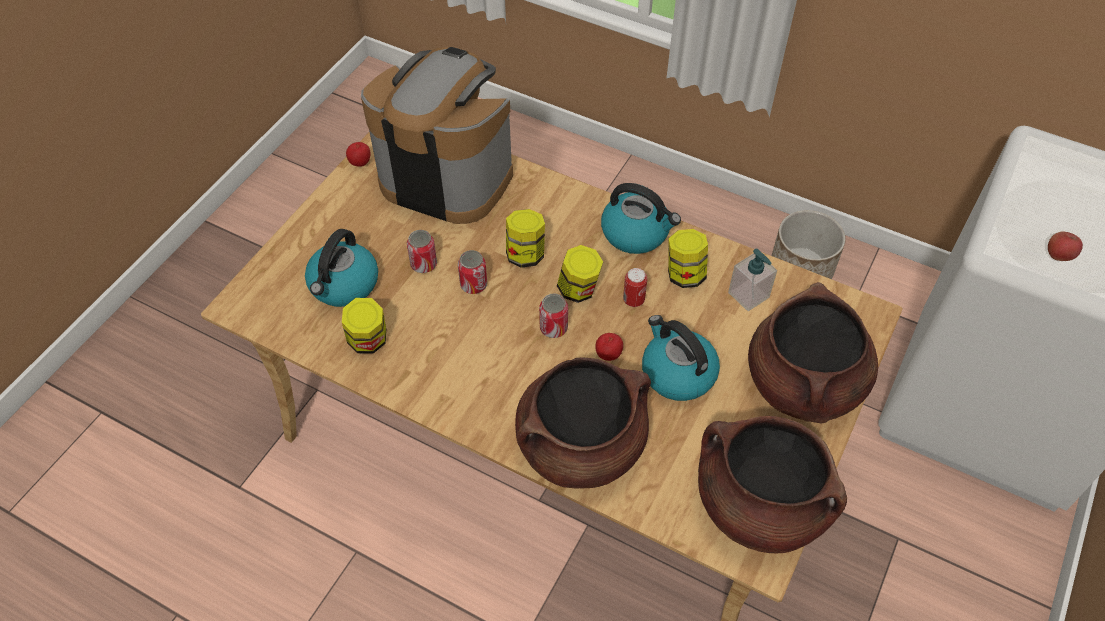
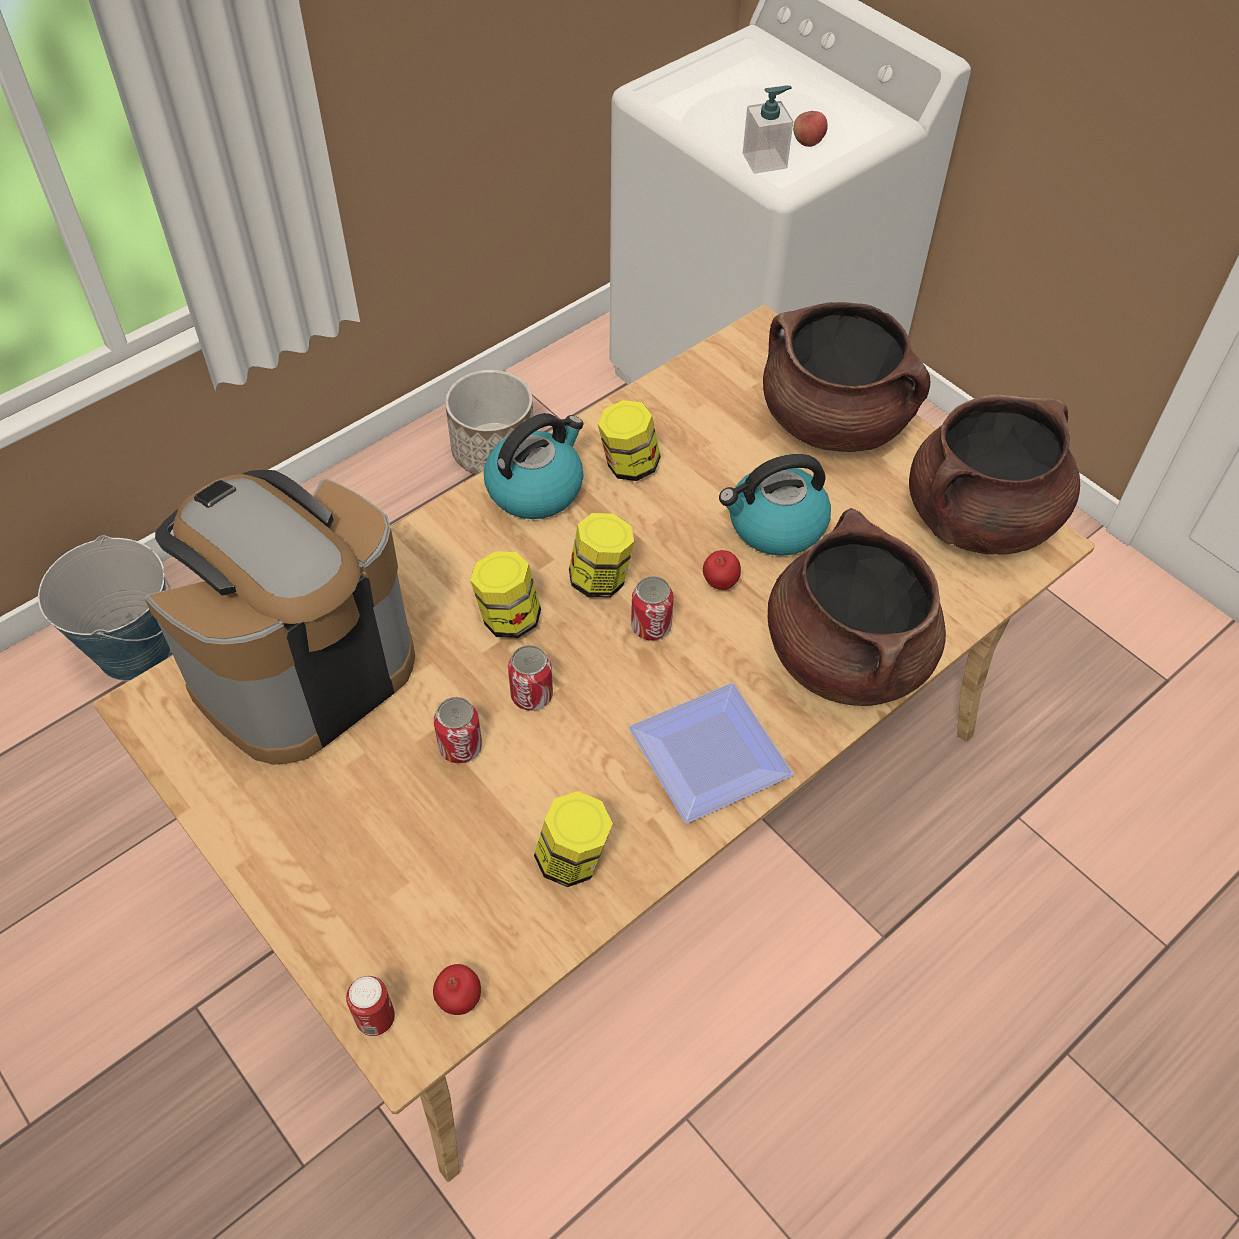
camera: 70 degrees left, 0 degrees up
kettle [305,229,378,307] -> none
apple [346,142,370,167] -> apple moved to [433,964,481,1015]
can [623,268,647,307] -> can moved to [346,976,395,1036]
soap dispenser [728,249,777,311] -> soap dispenser moved to [743,85,793,174]
none -> bucket [38,535,171,681]
none -> plate [629,683,794,823]

